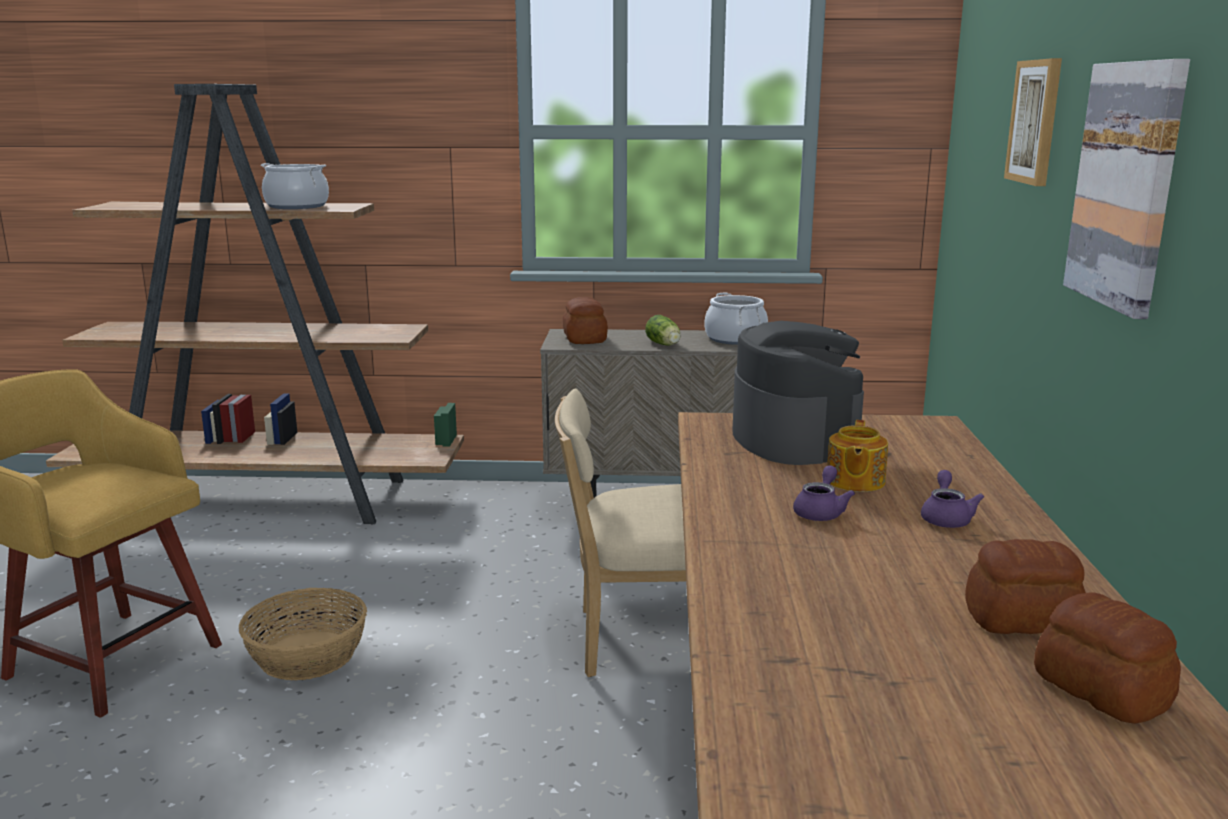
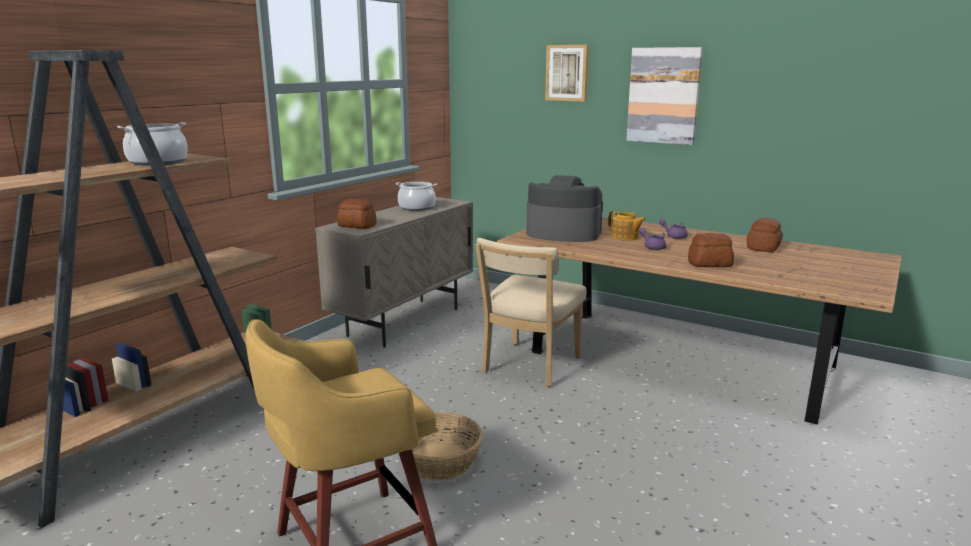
camera: 60 degrees left, 0 degrees up
lettuce [645,315,681,346] -> none
bread [1034,592,1181,724] -> bread moved to [688,233,734,267]

